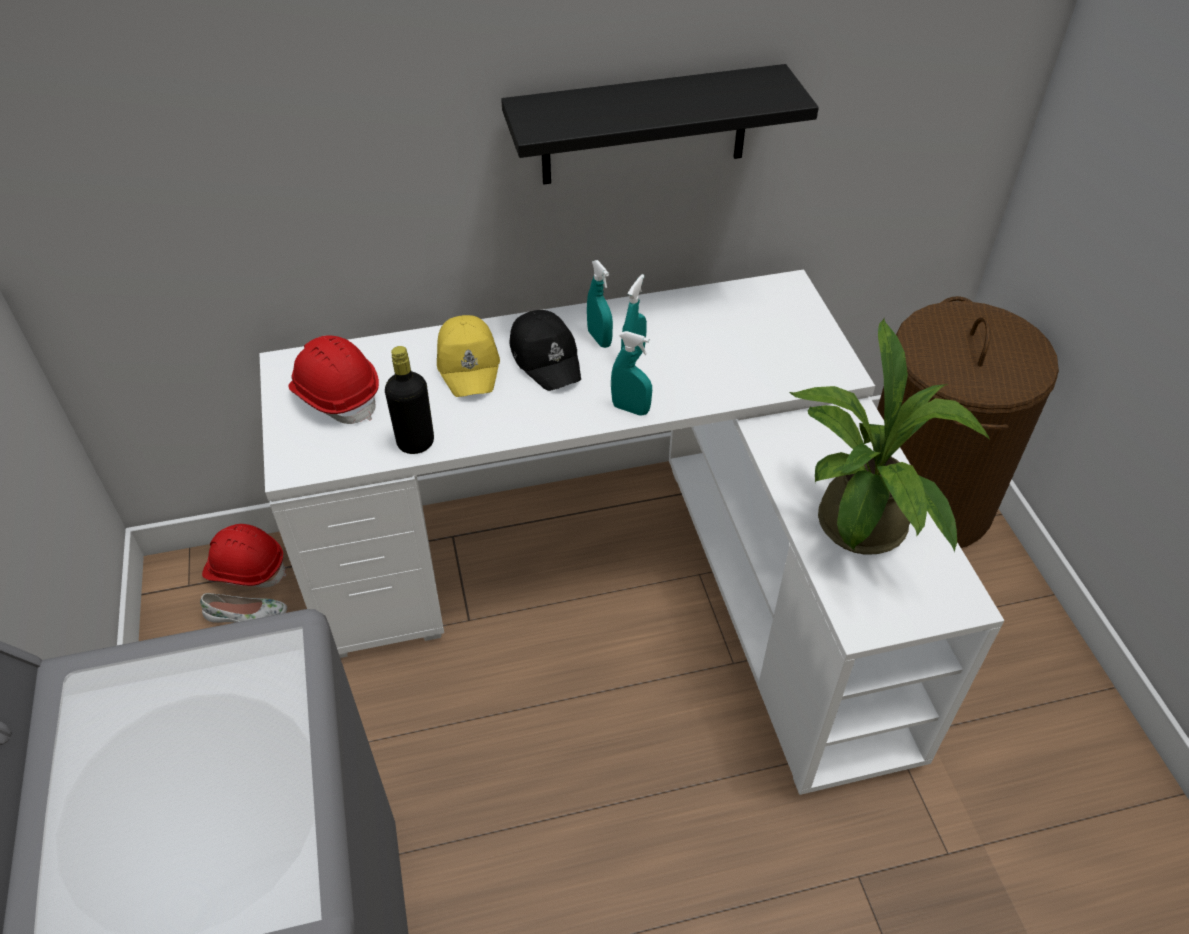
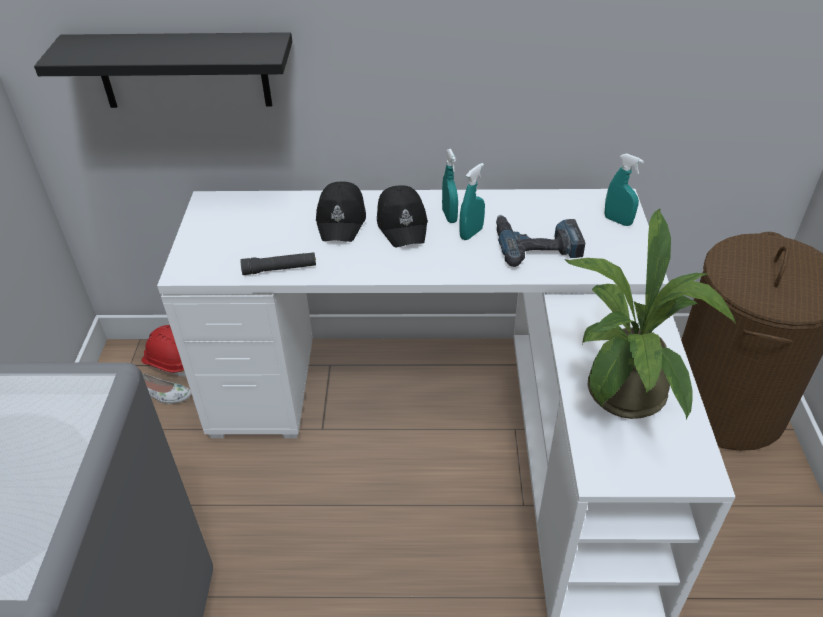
camera: 15 degrees right, 5 degrees down
red hard hat [289,335,379,424] -> none
black bottle [385,346,434,454] -> black flashlight [241,252,316,275]
yellow cap [437,315,500,397] -> black cap [316,182,366,242]
black shelf [501,64,819,185] -> black shelf moved to [34,32,292,108]
turquoise spray bottle [611,331,652,416] -> turquoise spray bottle moved to [604,153,644,226]
none -> power drill [496,215,585,267]

